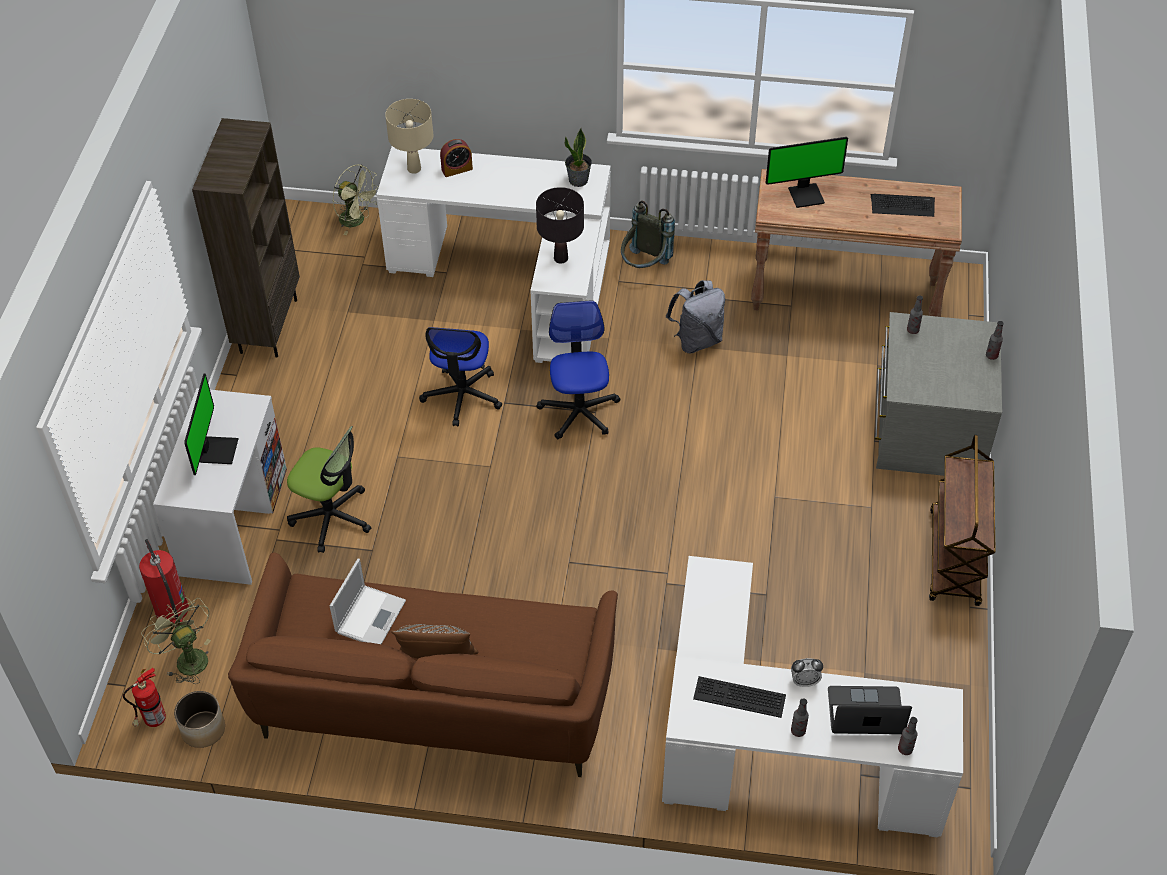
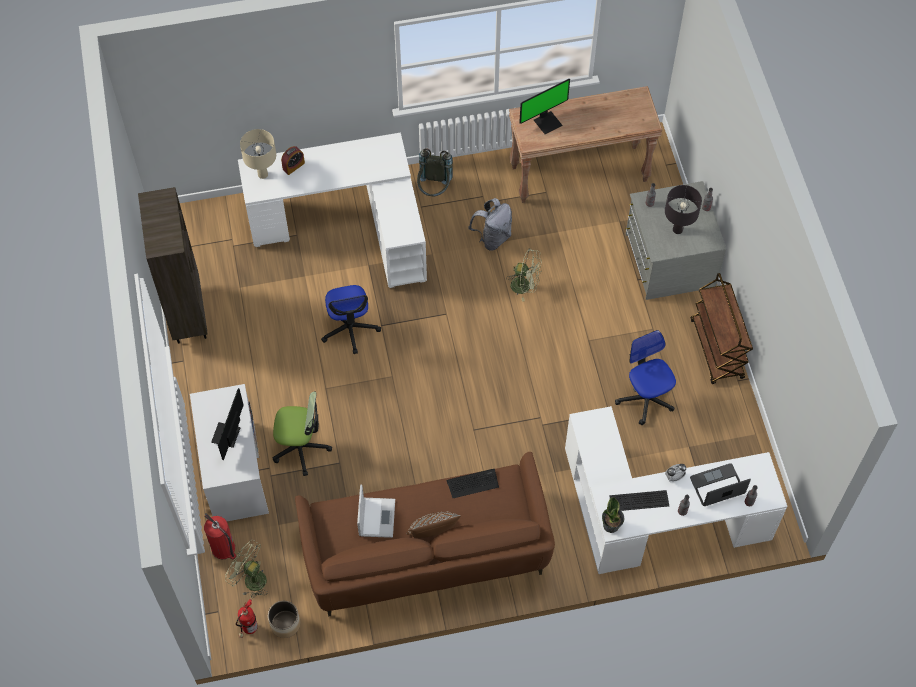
camera: 20 degrees left, 10 degrees up
monitor [184,374,239,475] -> monitor turned 150 degrees counterclockwise [211,388,244,460]
green fan [333,164,379,235] -> green fan moved to [506,249,542,302]
black table lamp [536,187,584,264] -> black table lamp moved to [665,185,702,234]
office chair [537,300,620,440] -> office chair moved to [615,330,676,425]
potted plant [565,128,592,187] -> potted plant moved to [602,497,624,533]
keyboard [871,194,935,217] -> keyboard moved to [446,469,499,498]

